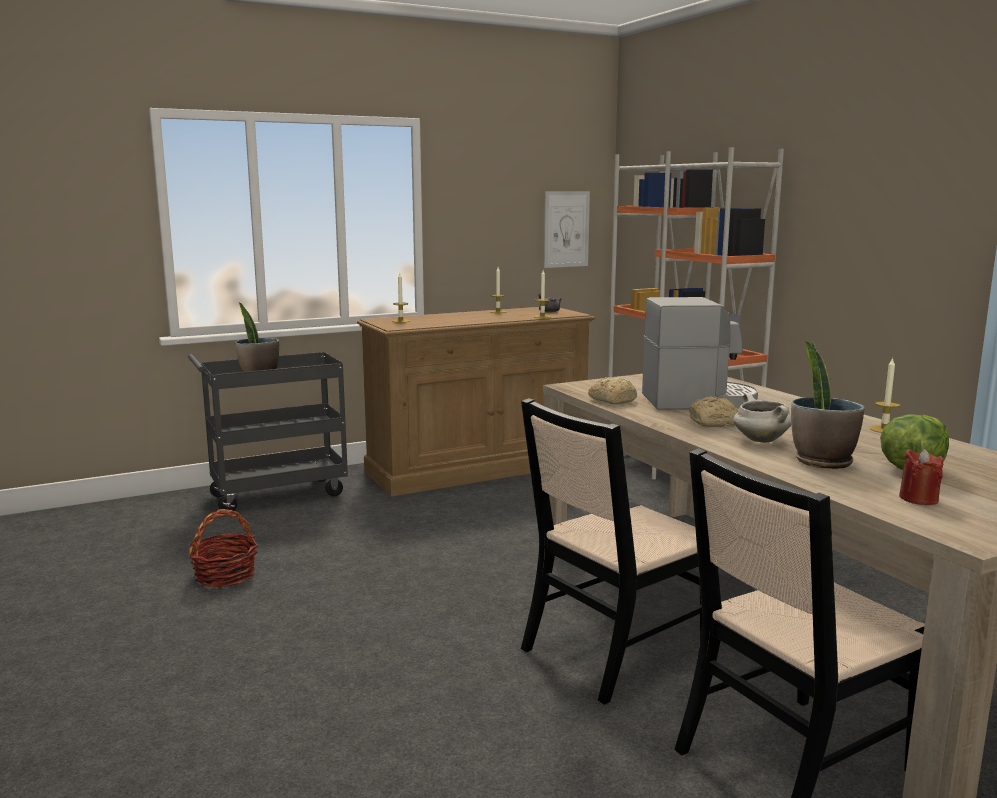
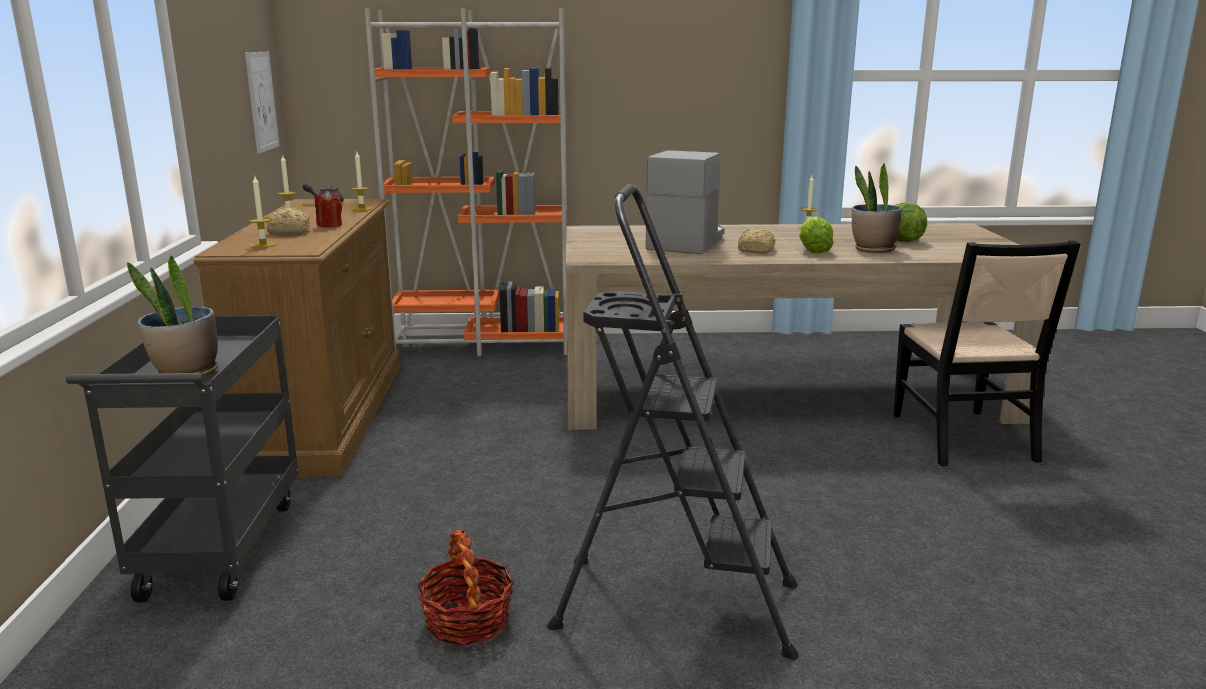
camera: 65 degrees left, 5 degrees up
chair [521,398,719,705] -> none
bread [588,377,637,404] -> bread moved to [267,208,310,235]
white cooking pot [733,393,791,443] -> lettuce [799,216,833,253]
red candle [899,449,943,505] -> red candle moved to [315,190,342,227]
none -> step ladder [547,184,799,660]

